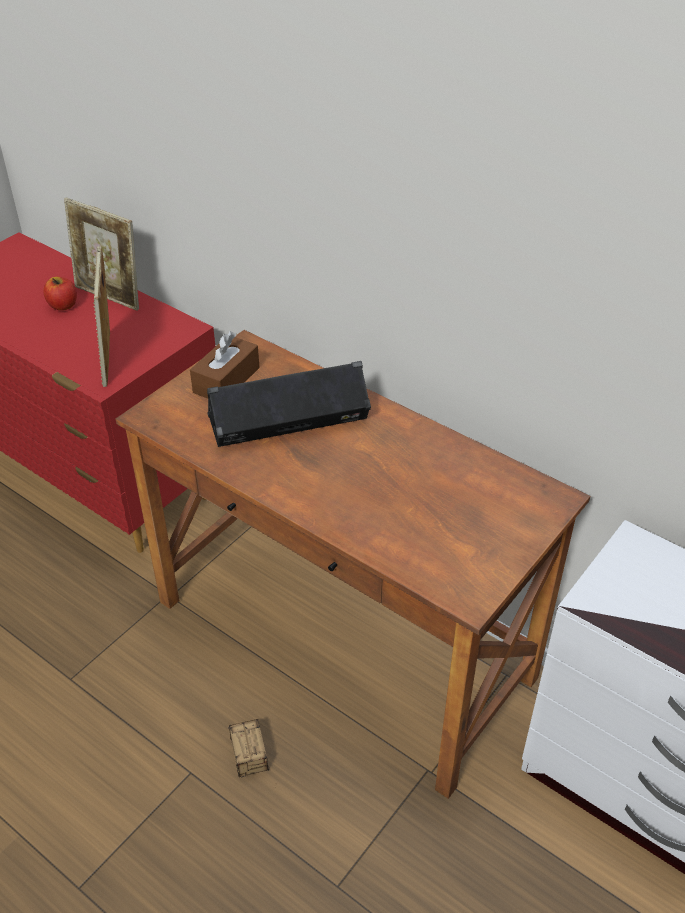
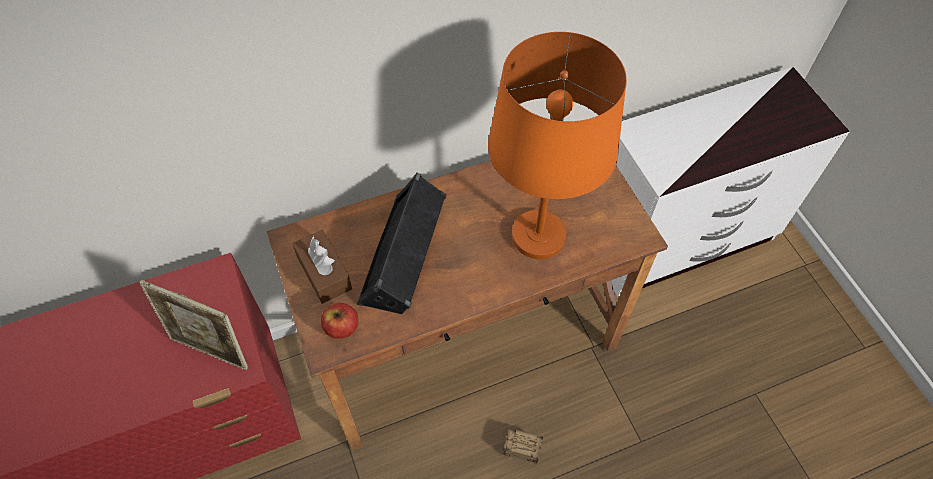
camera: 60 degrees left, 15 degrees up
apple [43,277,77,310] -> apple moved to [321,303,358,338]
picture frame [64,198,139,311] -> none
none -> orange table lamp [488,32,627,259]

